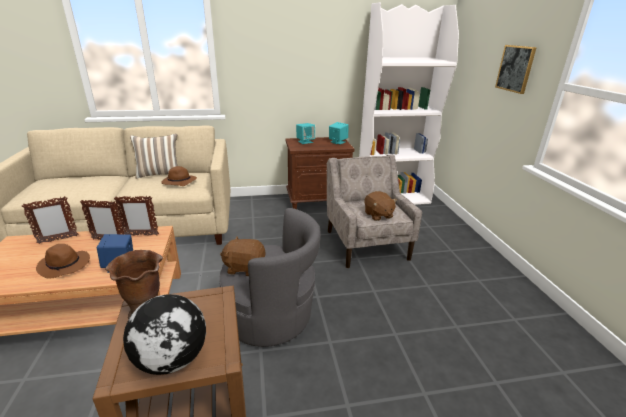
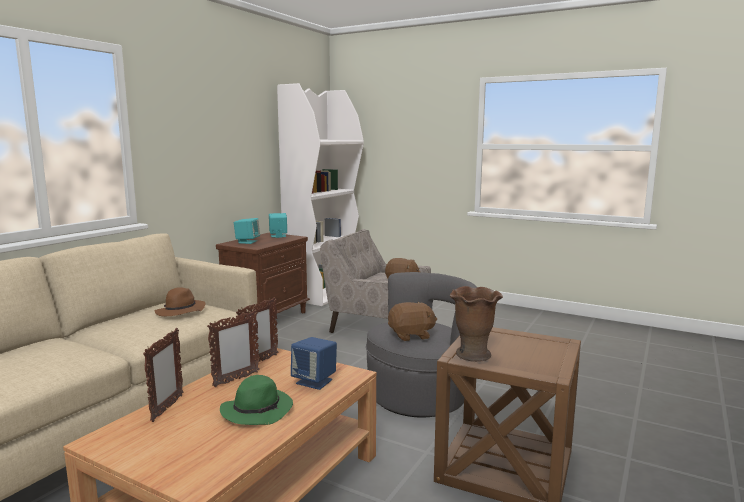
camera: 50 degrees left, 15 degrees down
brown hat [36,244,90,279] -> green hat [220,375,293,425]
globe [123,294,206,375] -> none
pillow [130,134,178,179] -> none
brown plush toy [220,236,265,276] -> brown plush toy turned 150 degrees counterclockwise [388,302,437,341]
picture [495,45,537,94] -> none

